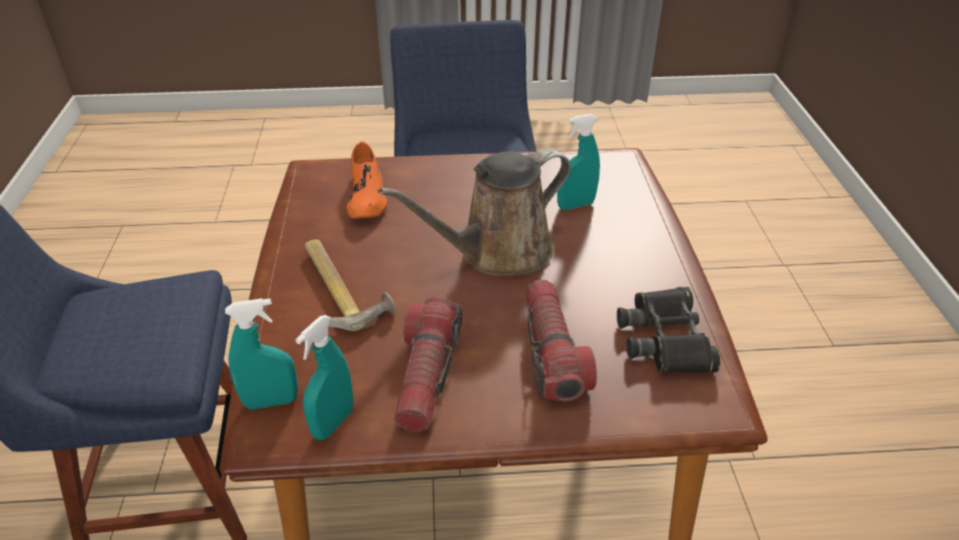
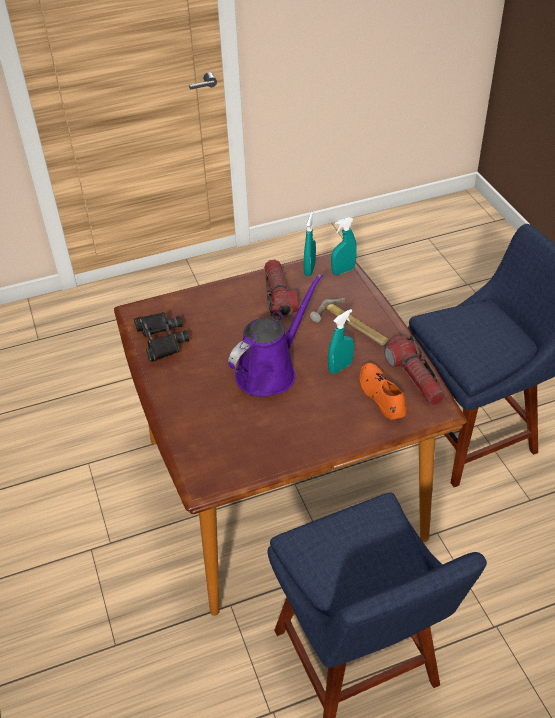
camera: 165 degrees right, 5 degrees up
brown watering can [379,149,571,276] -> purple watering can [228,274,323,397]
flashlight [525,280,597,402] -> flashlight moved to [384,336,446,406]
turquoise spray bottle [557,114,600,210] -> turquoise spray bottle moved to [328,309,354,374]

